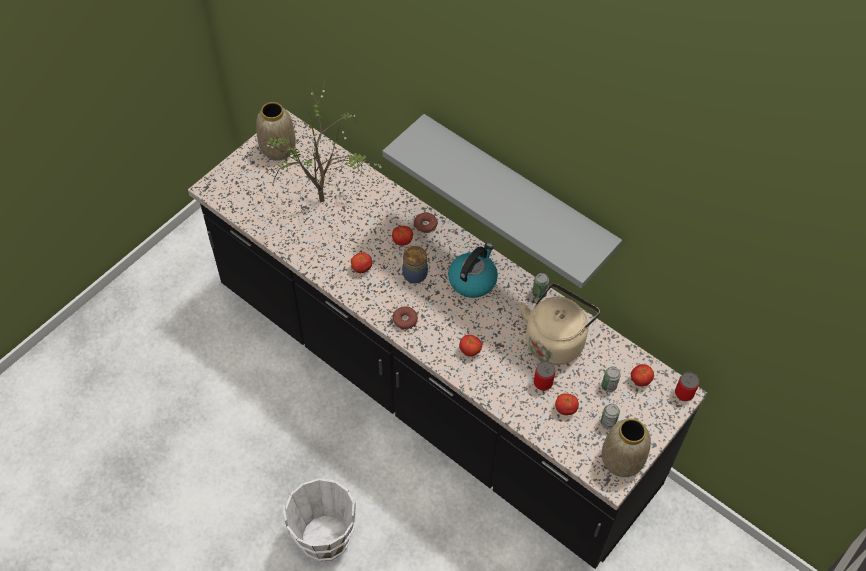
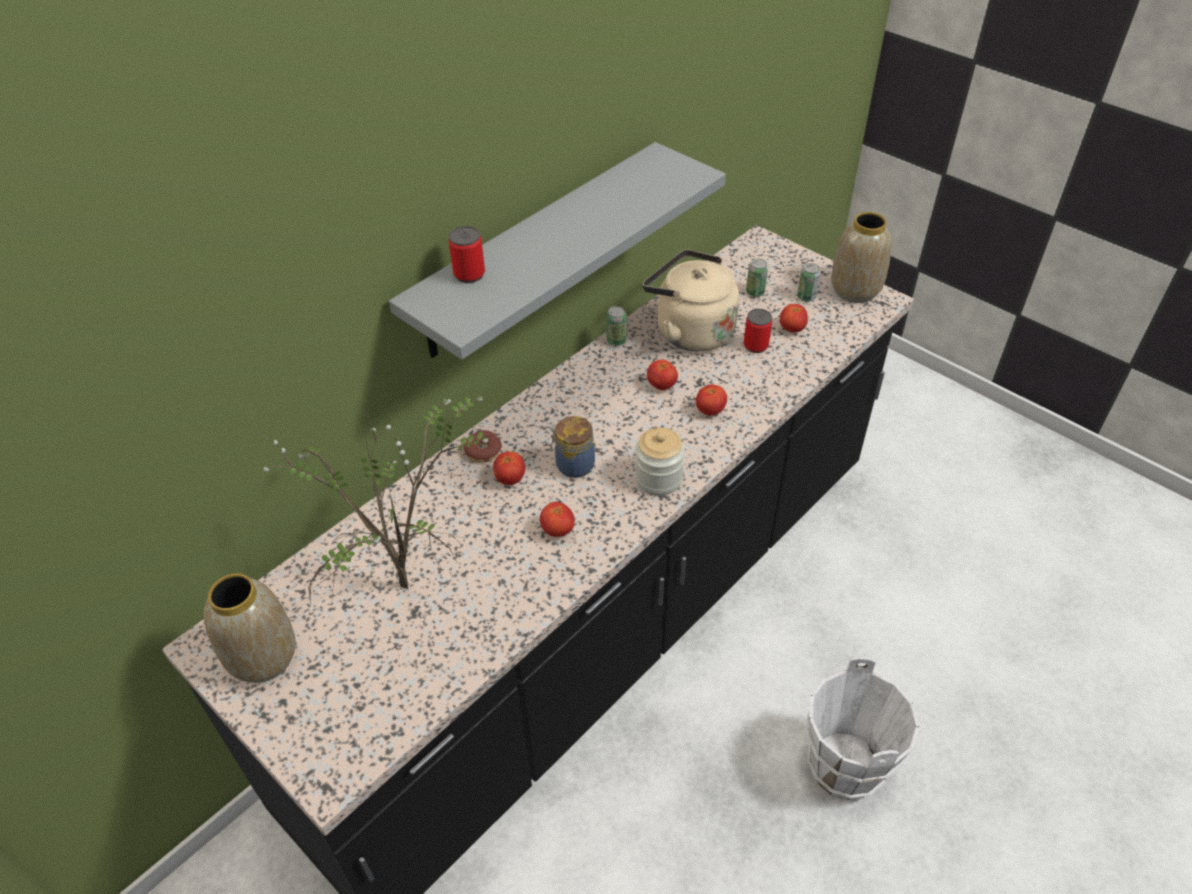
camera: 85 degrees left, 10 degrees down
donut [393,306,418,330] -> jar [635,428,685,496]
kettle [448,243,498,298] -> none
tomato [631,364,654,386] -> tomato moved to [647,359,678,390]
can [675,372,699,401] -> can moved to [449,226,485,283]

